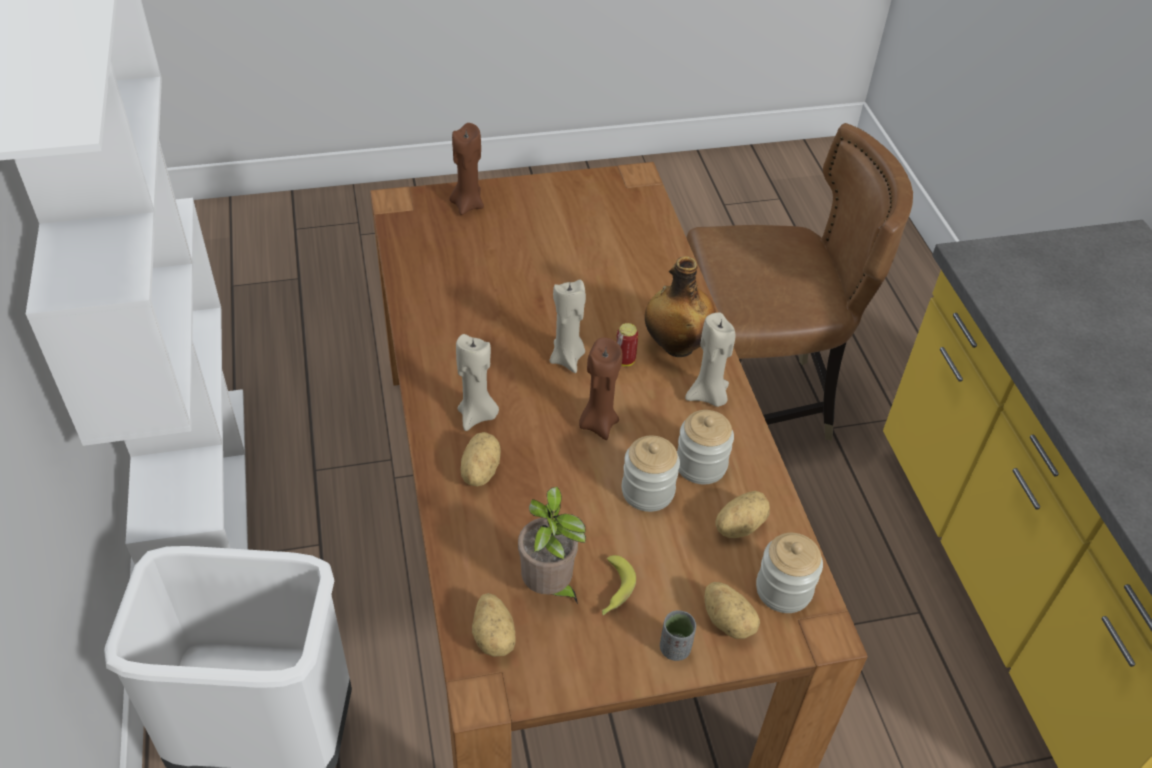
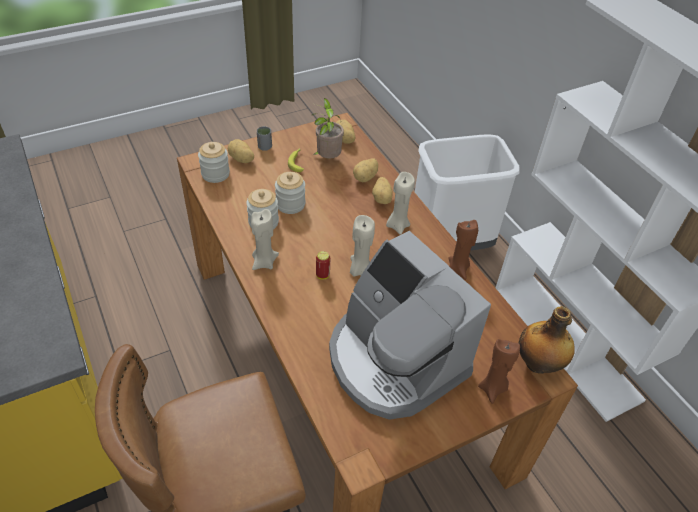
camera: 165 degrees right, 0 degrees up
brown candle [579,338,623,440] -> brown candle moved to [449,220,478,280]
bottle [645,256,716,357] -> bottle moved to [518,306,575,374]
potato [715,491,770,538] -> potato moved to [353,158,378,182]
none -> coffee machine [329,231,491,420]

